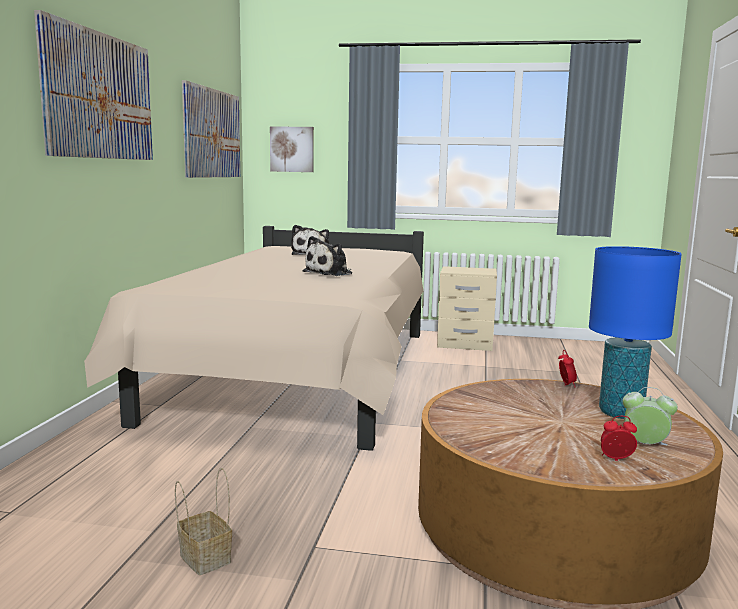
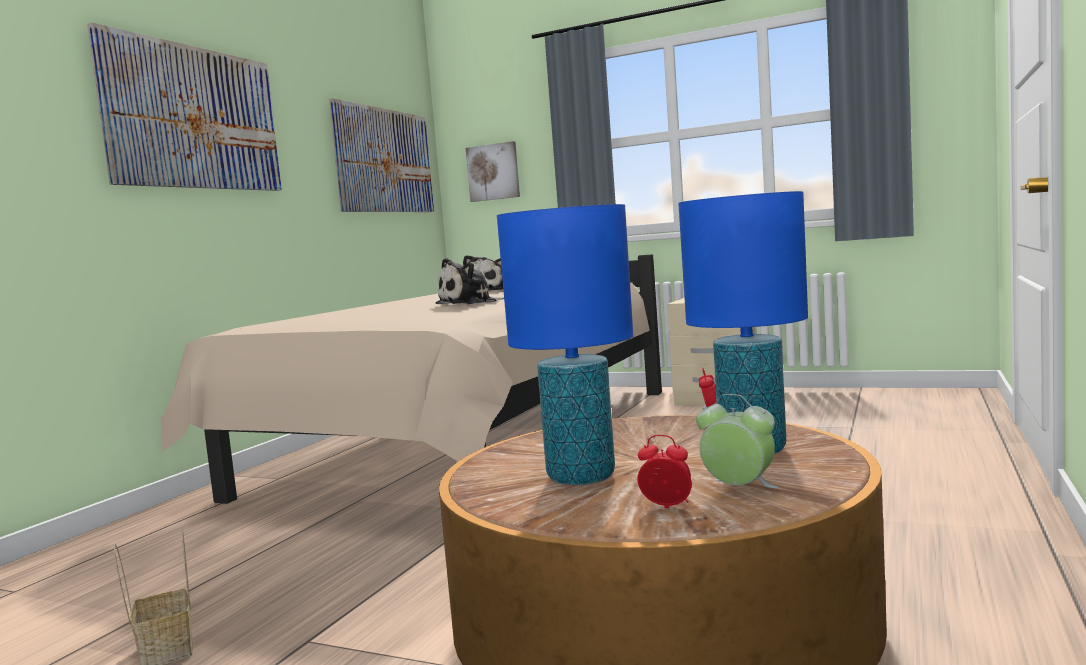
camera: 15 degrees right, 5 degrees down
none -> blue table lamp [497,204,633,485]

